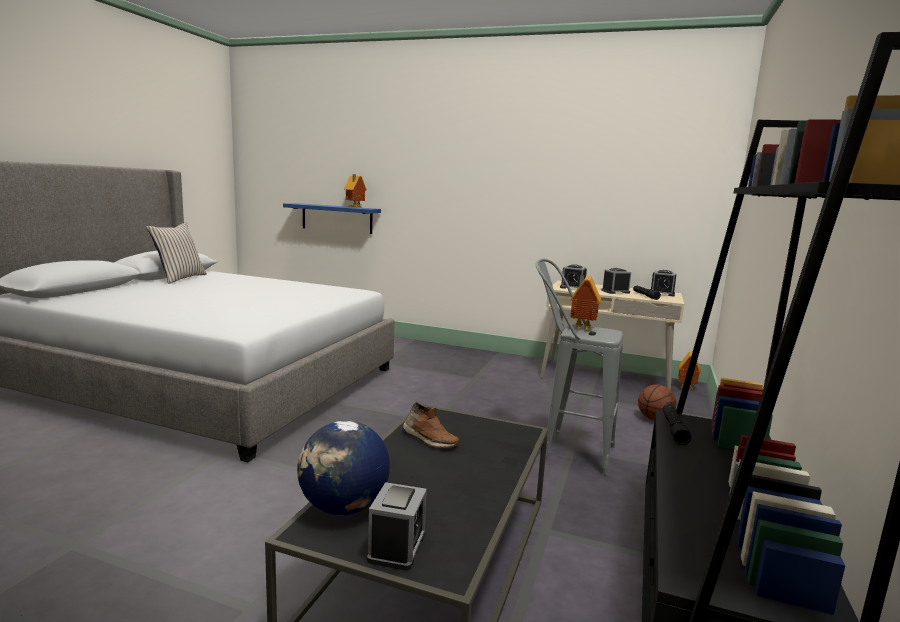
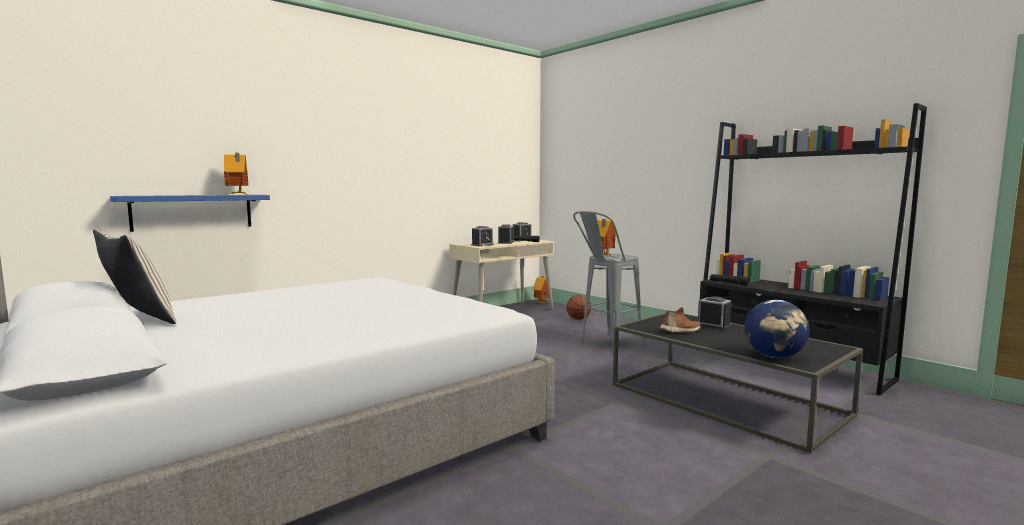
camera: 60 degrees left, 5 degrees down
alarm clock [367,482,427,571] -> alarm clock moved to [698,296,732,330]

